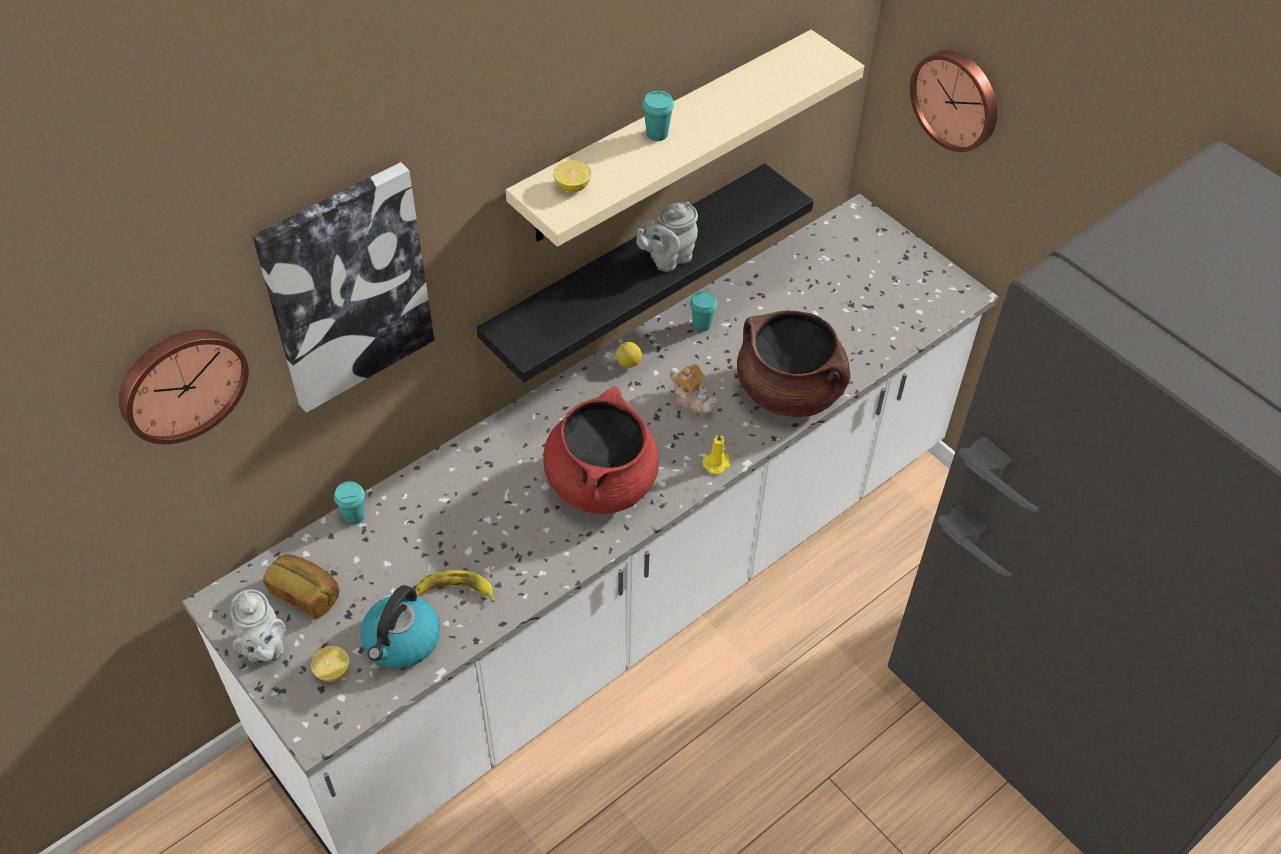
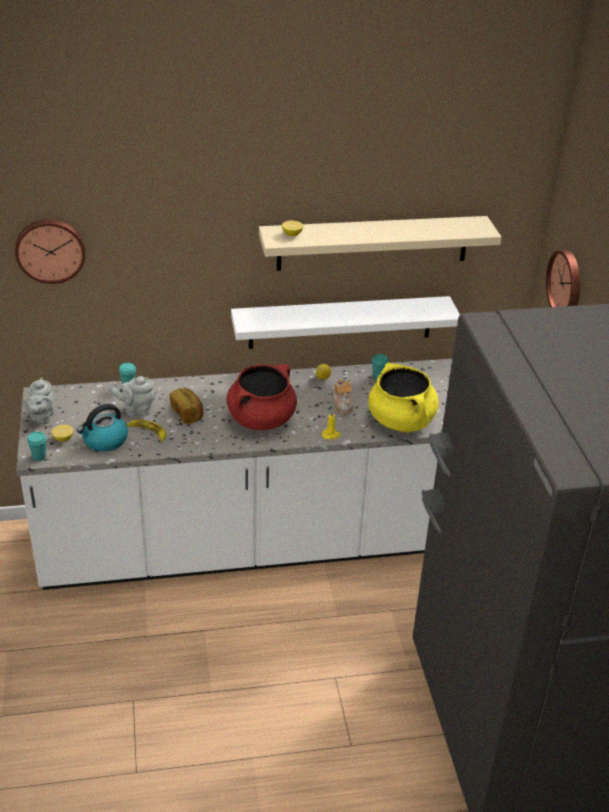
camera: 30 degrees right, 15 degrees down
picture [252,162,434,413] -> none
bread [263,554,339,620] -> bread moved to [169,388,204,424]
black shelf [477,164,814,382] -> white shelf [231,296,460,349]
grey teapot [636,202,698,272] -> grey teapot moved to [110,376,155,416]
turquoise cup [642,91,674,141] -> turquoise cup moved to [27,432,47,461]
brown cooking pot [737,310,850,417] -> yellow cooking pot [368,363,439,432]

